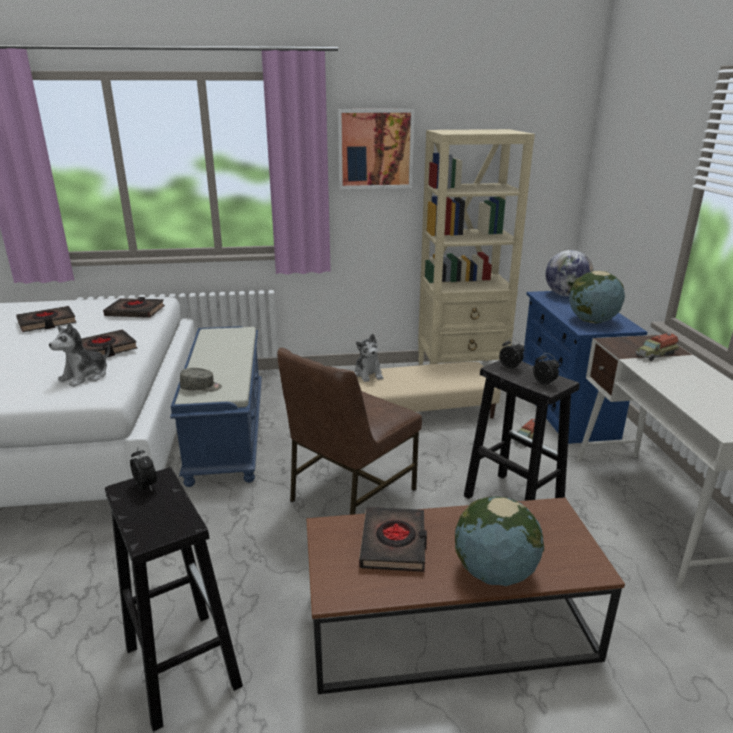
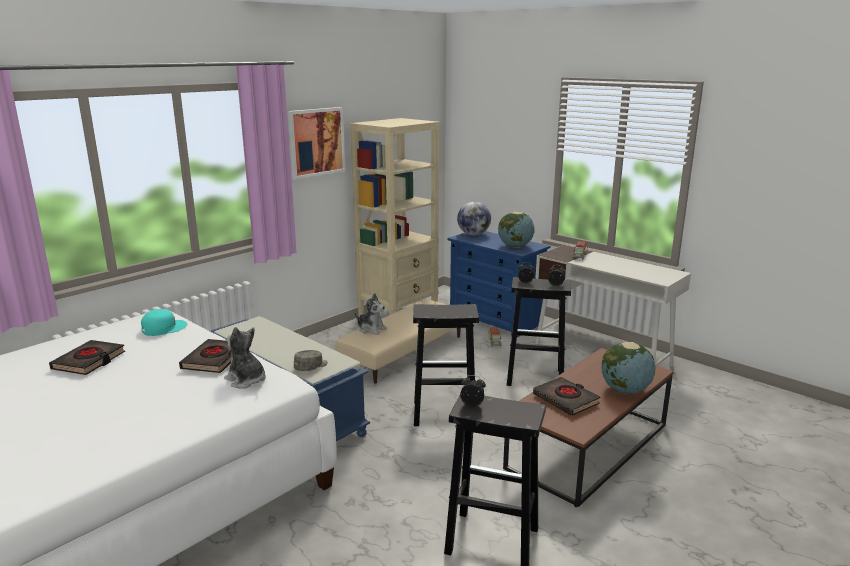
camera: 40 degrees left, 5 degrees down
plush toy [49,323,110,387] -> plush toy turned 135 degrees clockwise [224,327,266,389]
black book [103,297,165,318] -> turquoise cap [141,309,187,336]
brown chair [277,348,422,515] -> black stool [413,304,479,426]

